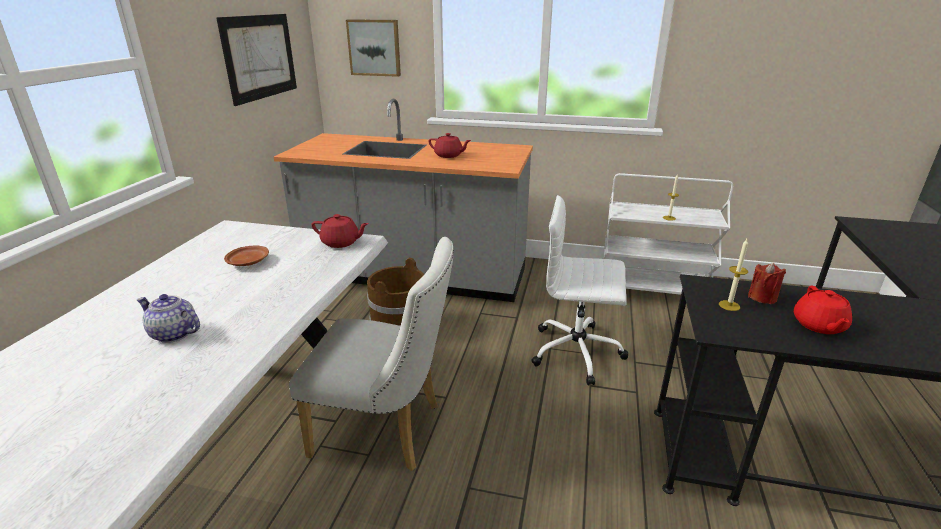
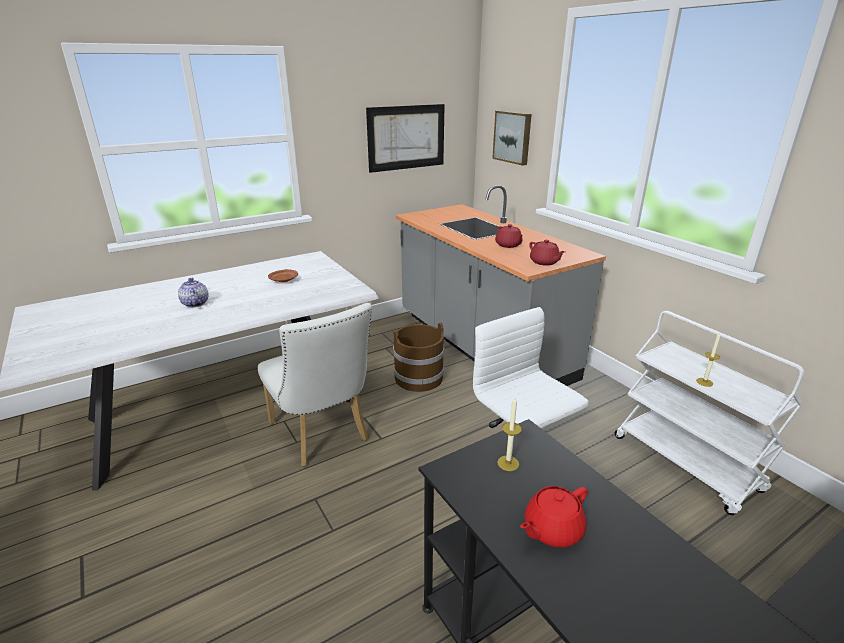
camera: 45 degrees right, 0 degrees up
red teapot [312,214,369,248] -> red teapot moved to [529,240,565,266]
red candle [748,263,786,304] -> none

